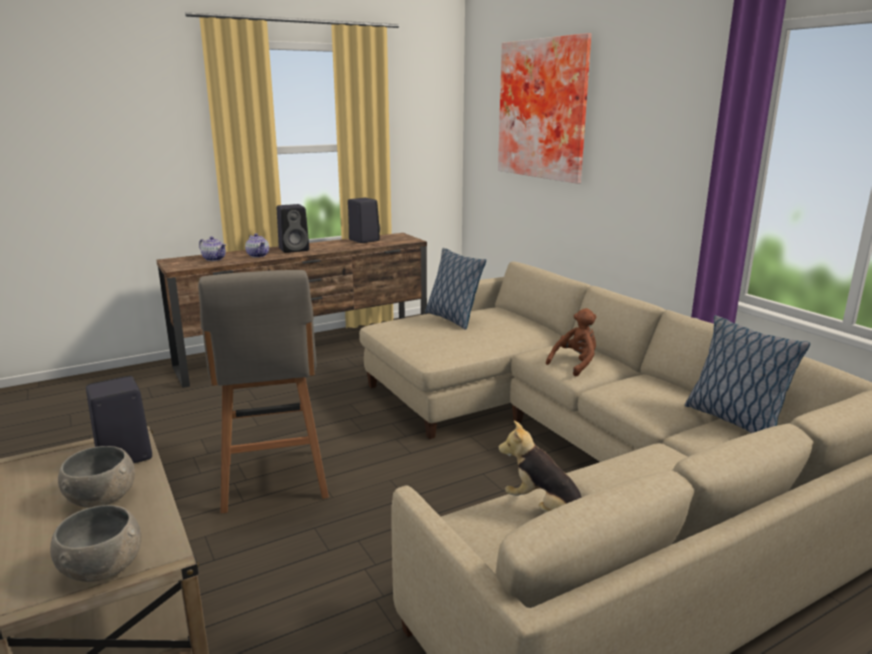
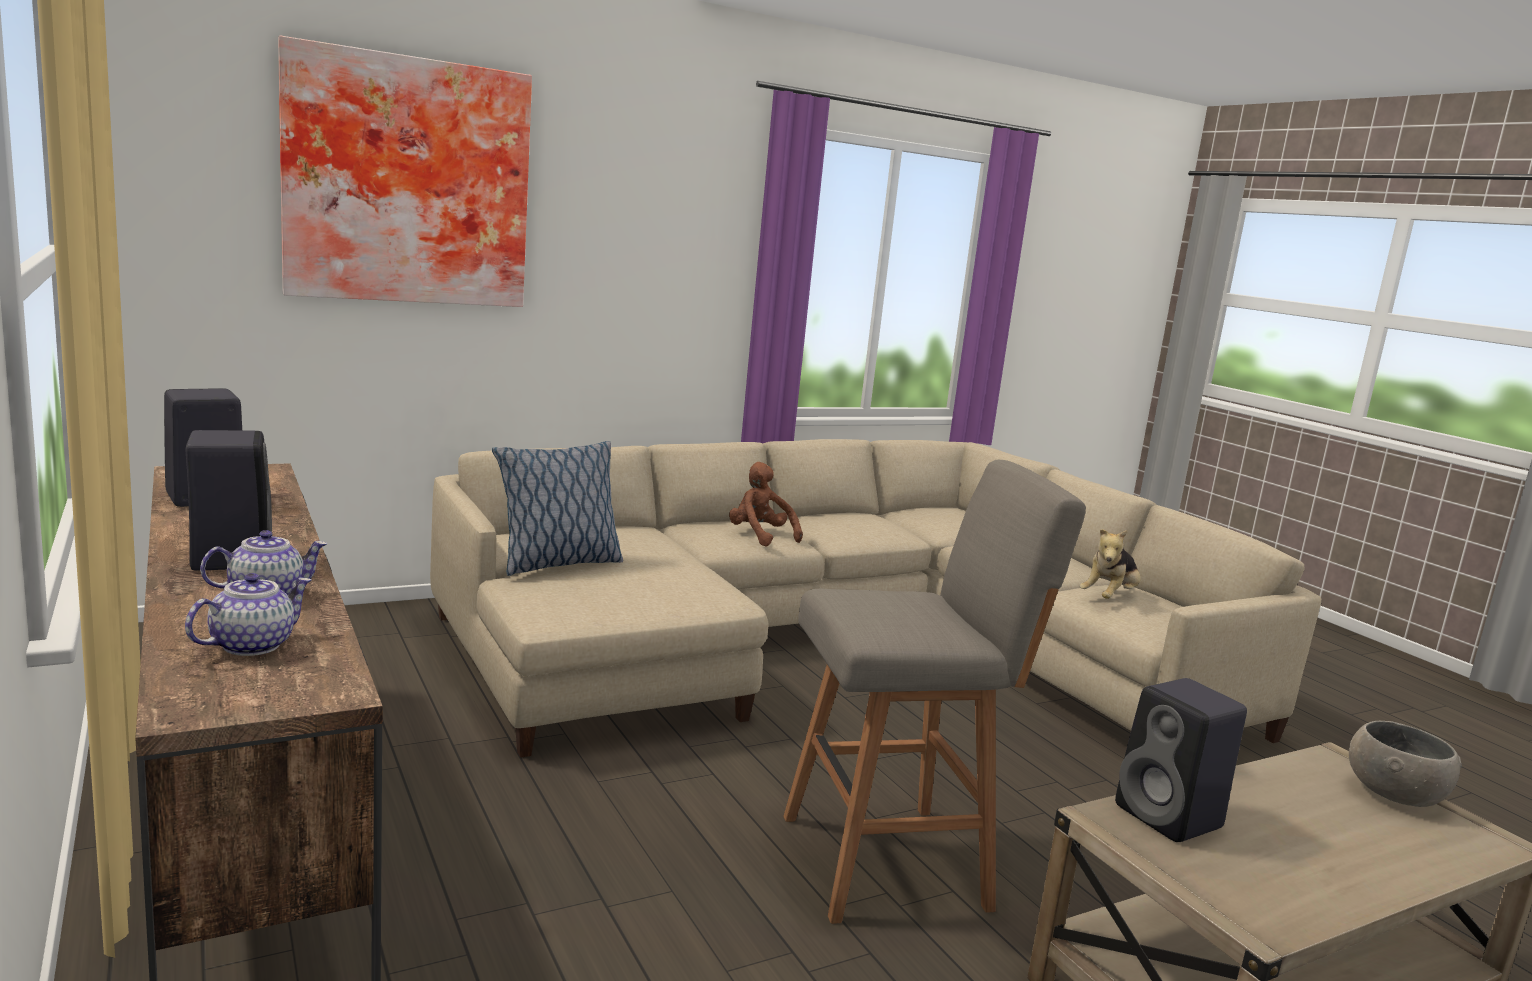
camera: 90 degrees left, 5 degrees down
grey bowl [58,446,135,508] -> none
pillow [685,315,810,433] -> none

